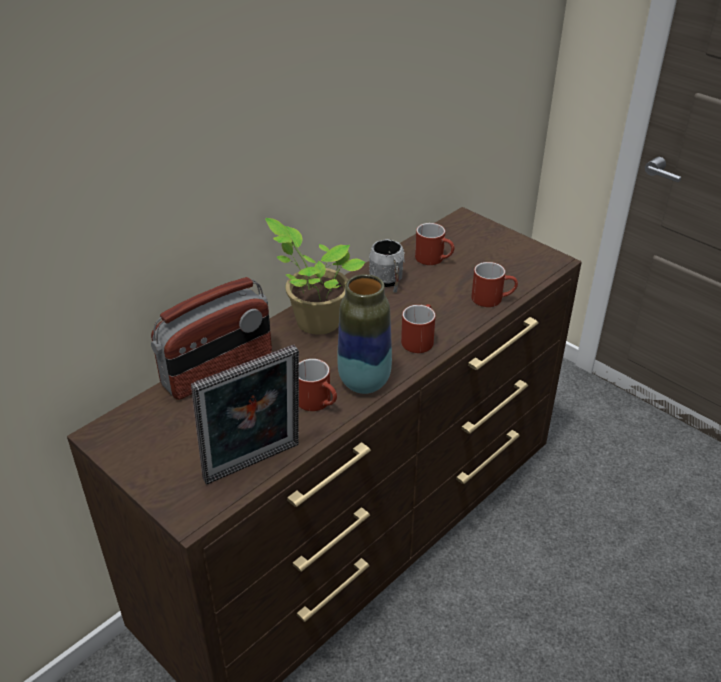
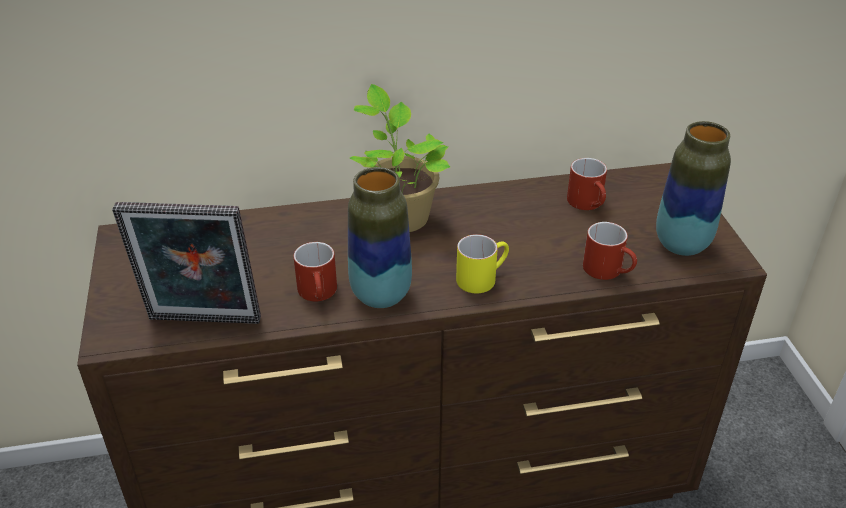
camera: 35 degrees right, 0 degrees up
radio [151,277,272,400] -> none
grey mug [369,239,405,293] -> none
red mug [401,304,436,353] -> yellow mug [456,234,509,293]
none -> vase [656,121,731,256]

